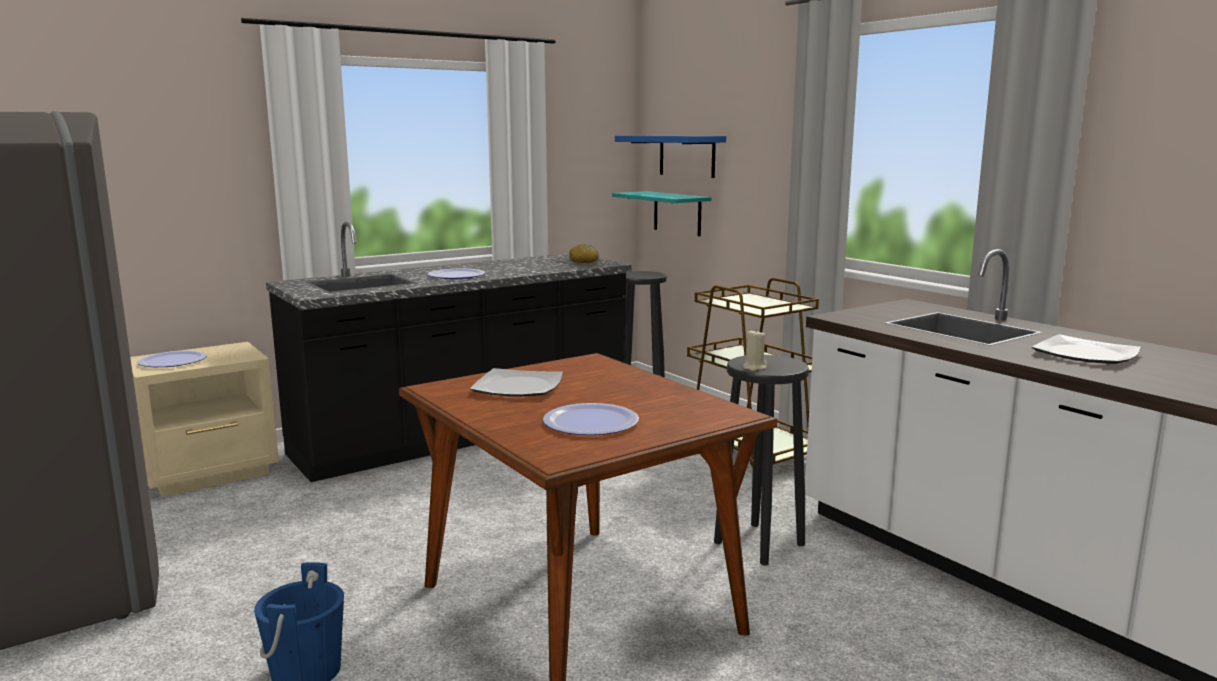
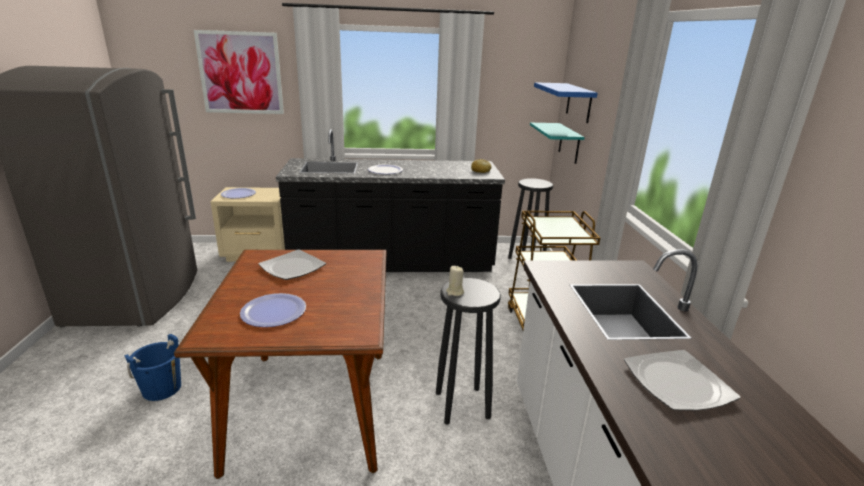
camera: 30 degrees right, 10 degrees up
none -> picture [194,30,284,114]

